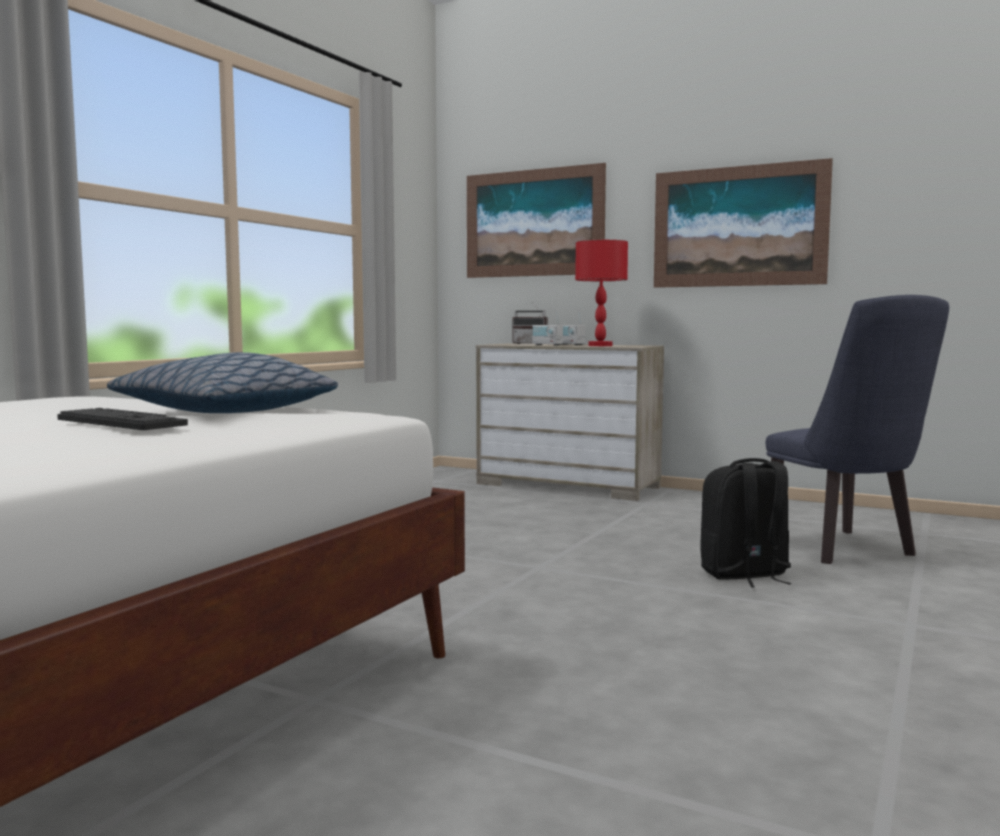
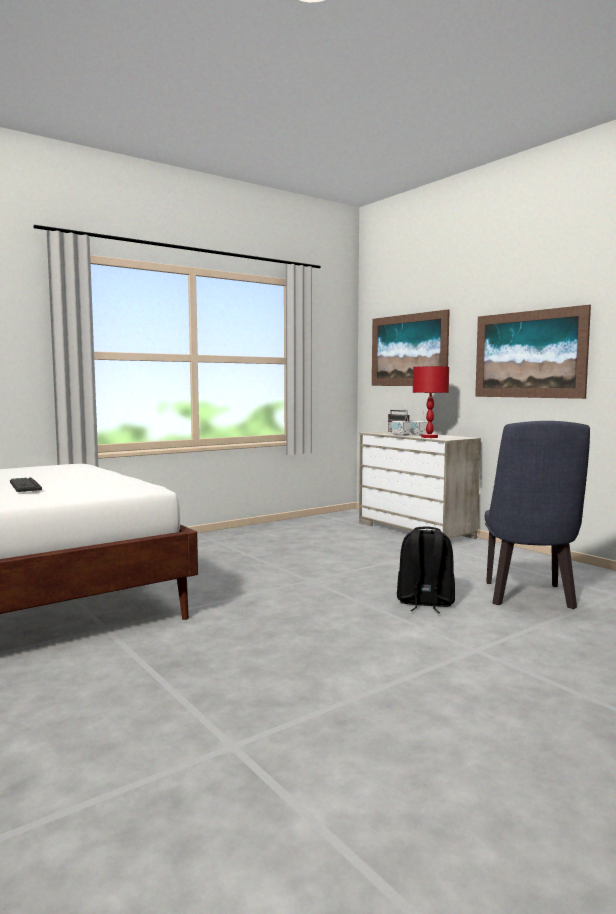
camera: 25 degrees right, 0 degrees up
pillow [107,352,338,413] -> none

